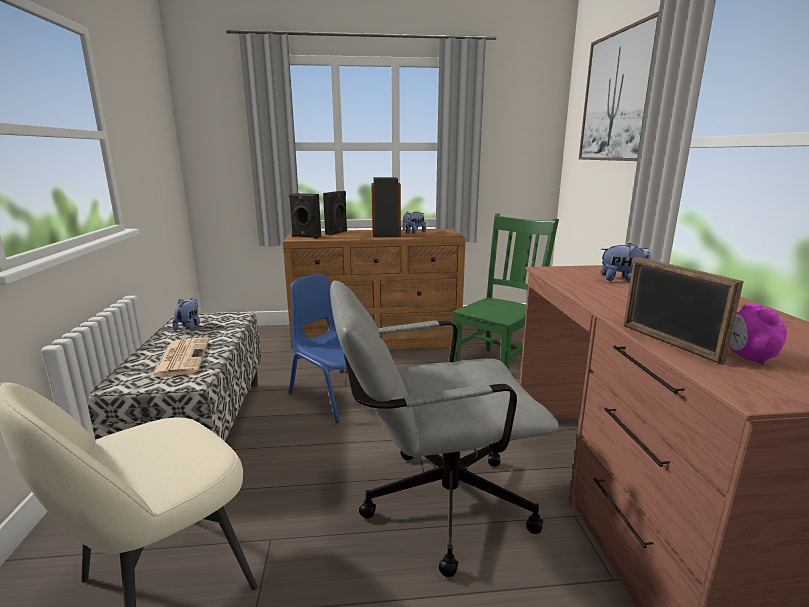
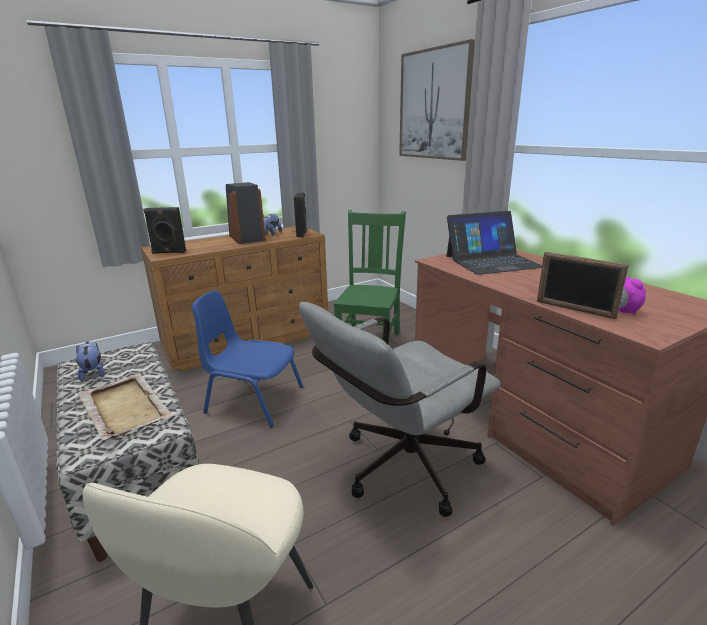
camera: 25 degrees left, 5 degrees up
newspaper [150,338,209,378] -> beige tray [78,373,174,440]
black speaker [323,191,347,236] -> black speaker moved to [294,193,307,237]
plush toy [601,243,652,282] -> laptop [446,211,542,275]

